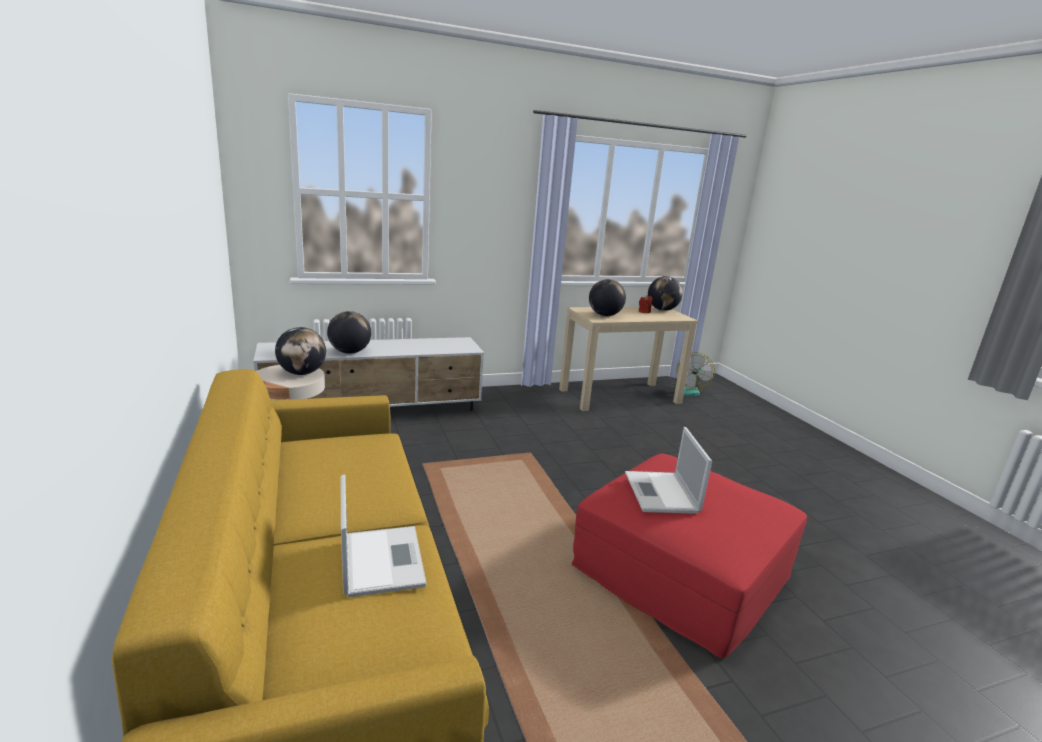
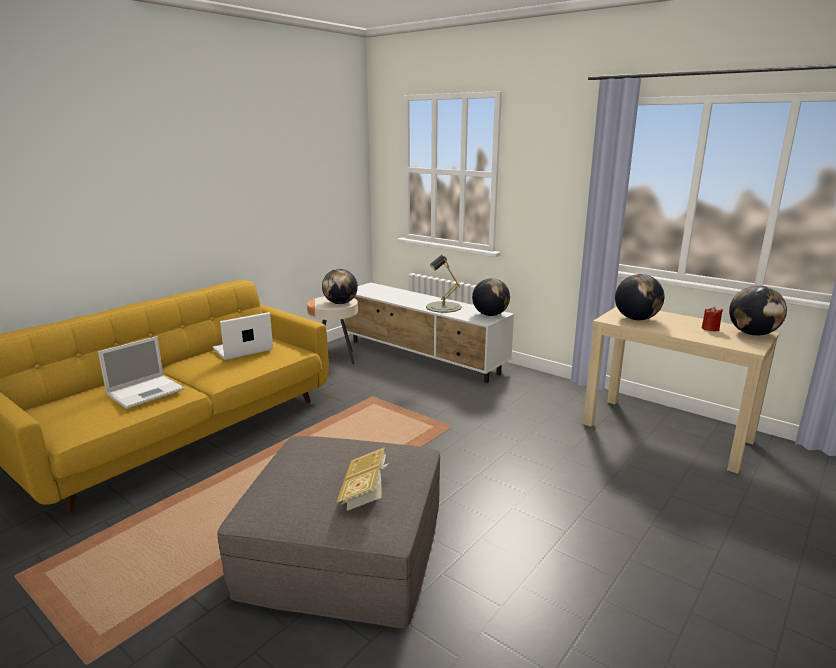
camera: 60 degrees right, 0 degrees up
globe [327,311,371,354] -> globe moved to [472,278,510,316]
red ottoman [572,453,807,658] -> grey ottoman [218,436,440,628]
laptop [625,427,712,514] -> laptop moved to [213,312,273,360]
fan [669,352,715,396] -> none
none -> book [336,447,389,511]
none -> grey table lamp [426,255,462,313]

